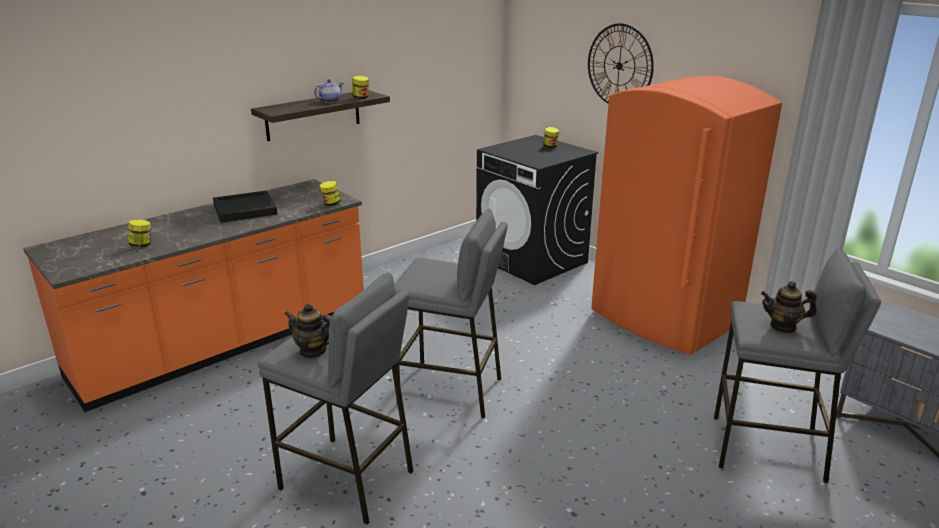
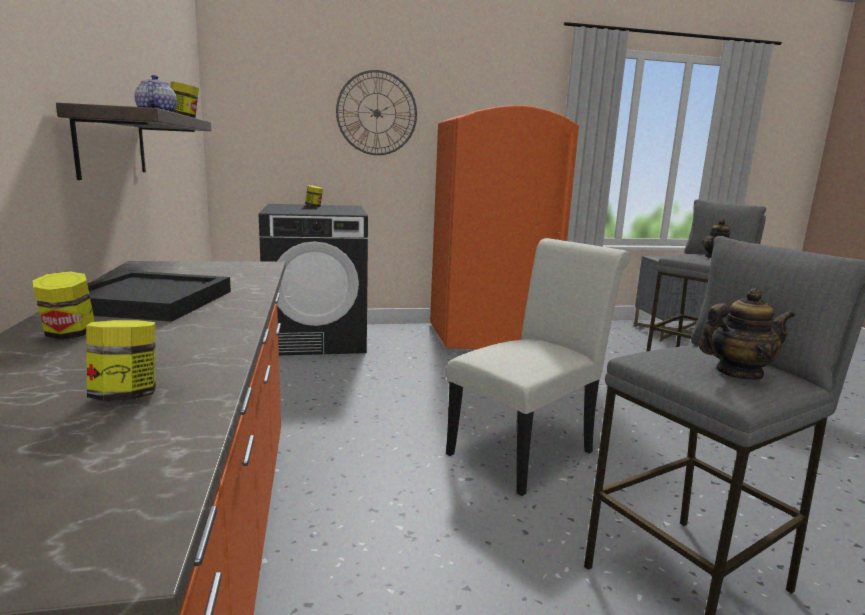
camera: 60 degrees left, 10 degrees down
teapot [285,303,332,358] -> teapot turned 150 degrees counterclockwise [699,288,795,380]
jar [320,181,341,206] -> jar moved to [33,271,95,340]
grey stool [394,208,508,418] -> white chair [446,238,630,496]

